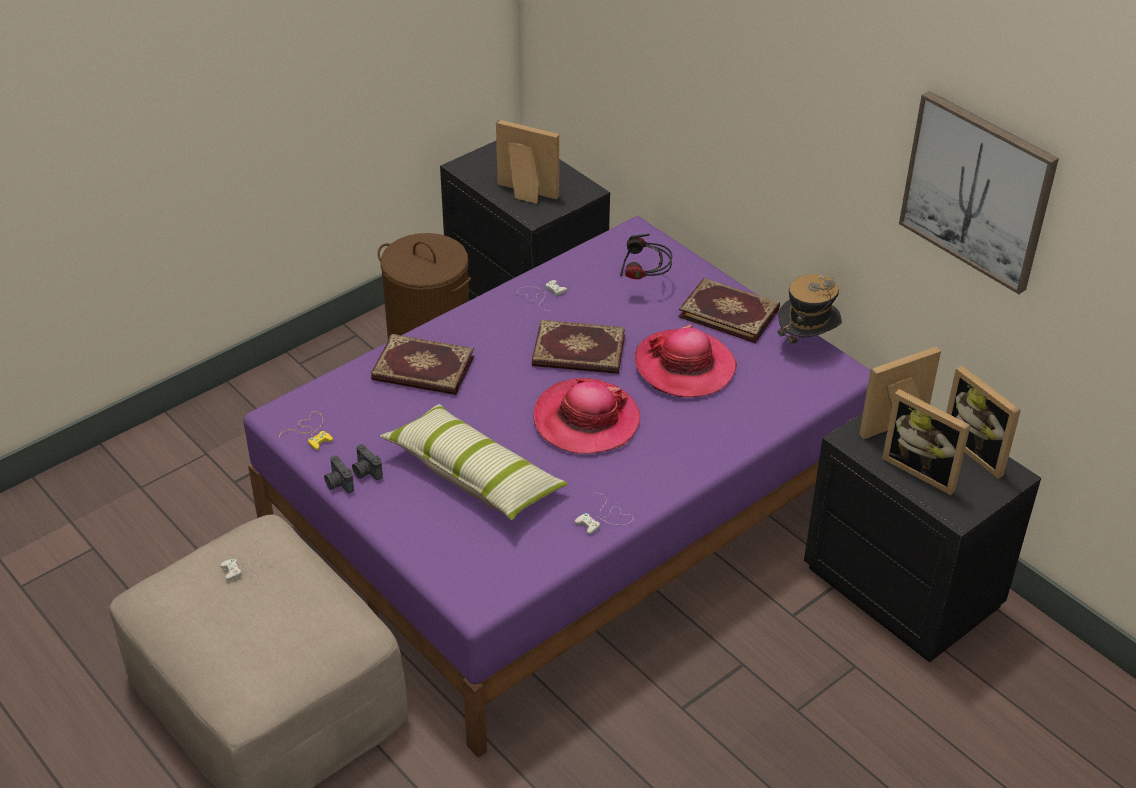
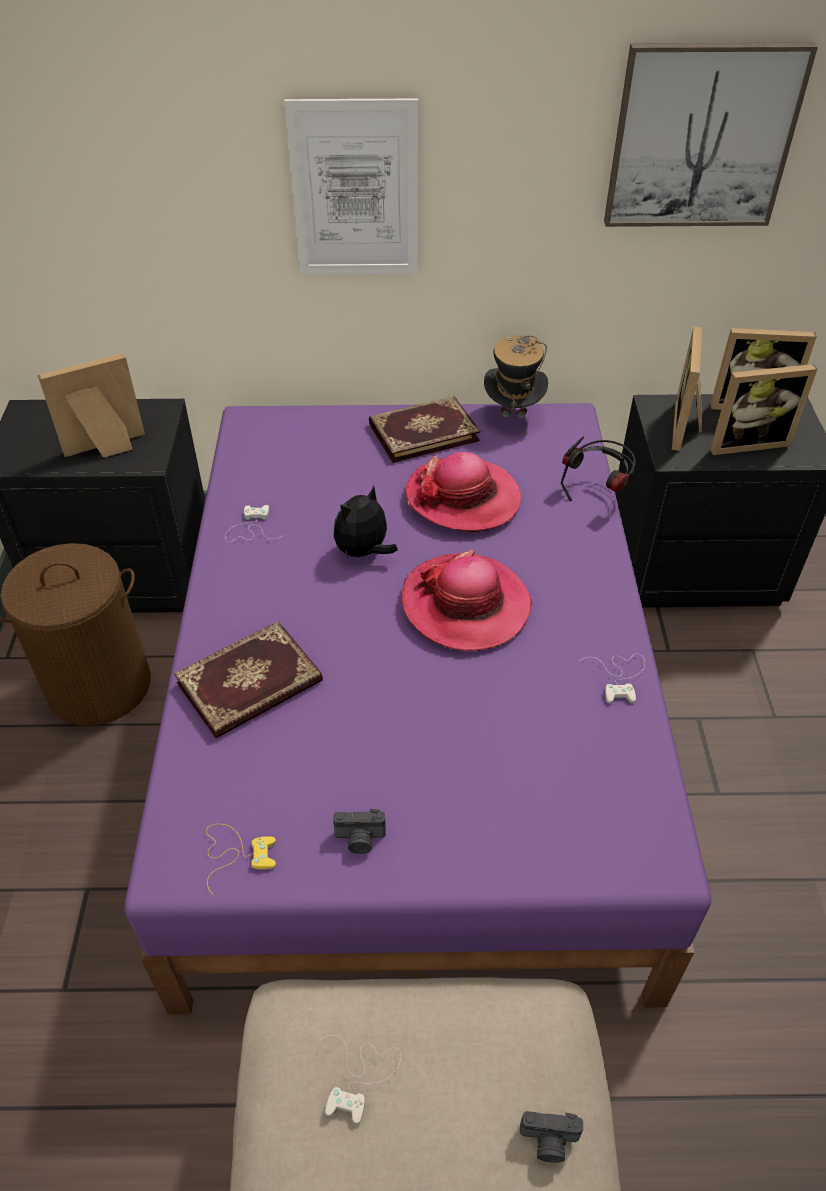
camera: 50 degrees left, 5 degrees up
camera [324,455,354,493] -> camera moved to [520,1111,583,1163]
pillow [379,404,568,520] -> none
book [532,320,625,374] -> plush toy [334,485,398,561]
headphones [620,234,672,279] -> headphones moved to [561,437,636,501]
none -> picture [285,99,418,274]

